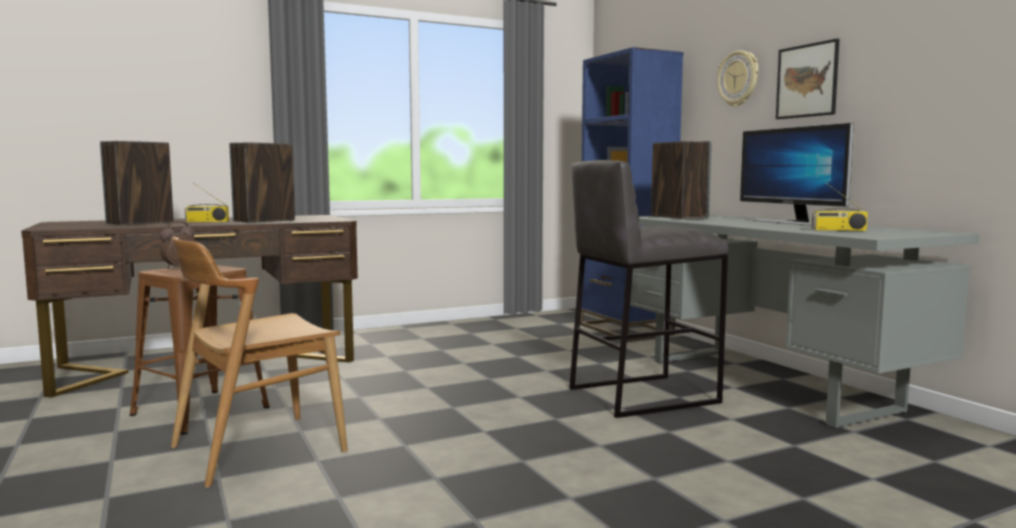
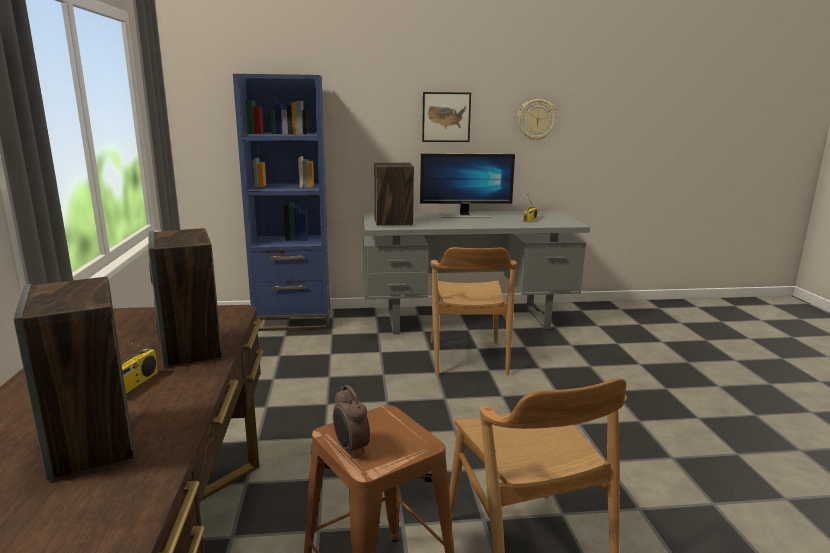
camera: 70 degrees left, 10 degrees up
grey stool [569,160,728,418] -> brown chair [431,247,517,375]
wall clock [717,50,758,107] -> wall clock moved to [517,99,557,141]

